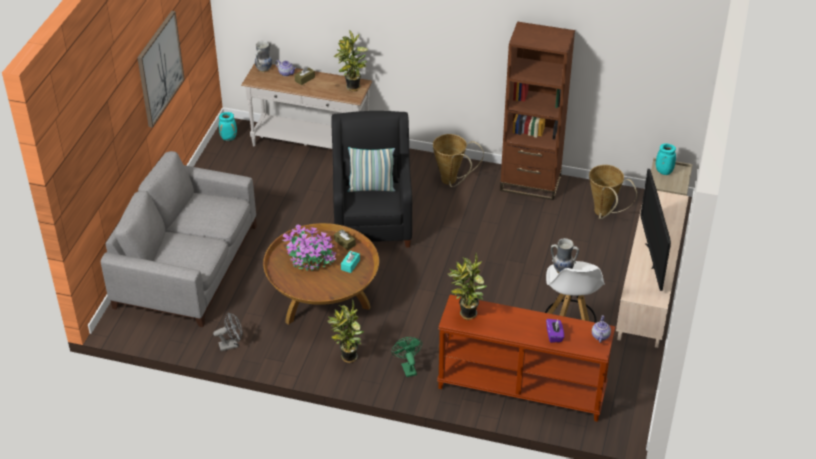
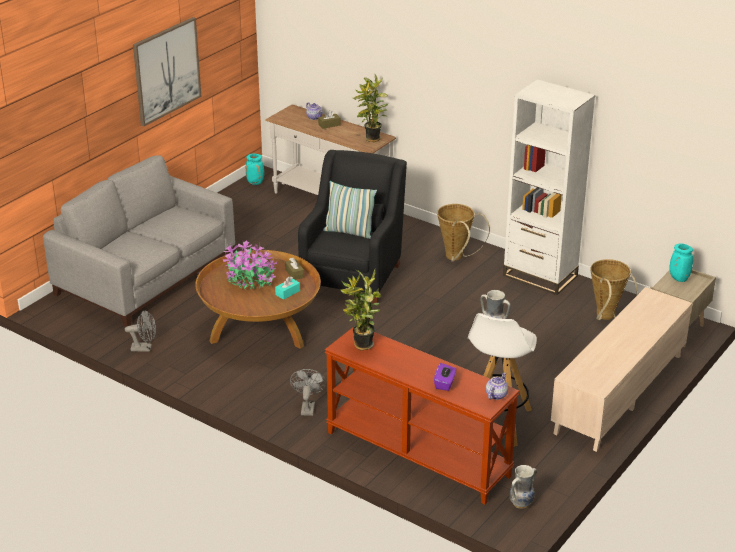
camera: 20 degrees right, 10 degrees down
vase [255,41,272,72] -> vase moved to [509,465,537,509]
potted plant [327,300,364,363] -> none
green fan [391,337,422,377] -> grey fan [290,369,326,416]
brown bookcase [500,22,575,200] -> white bookcase [503,79,595,295]
television [640,169,671,291] -> none

